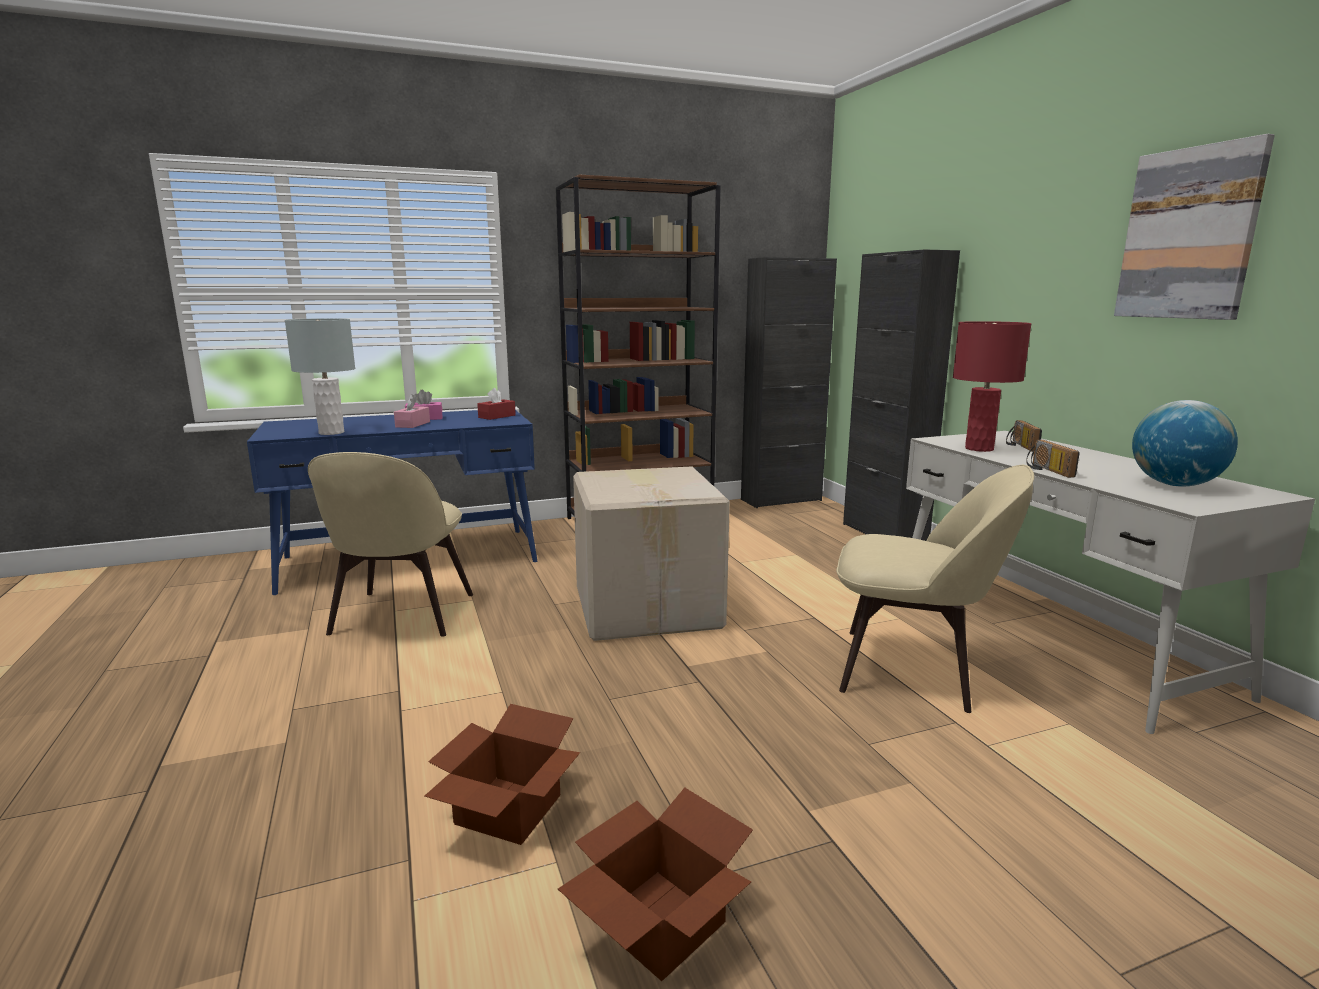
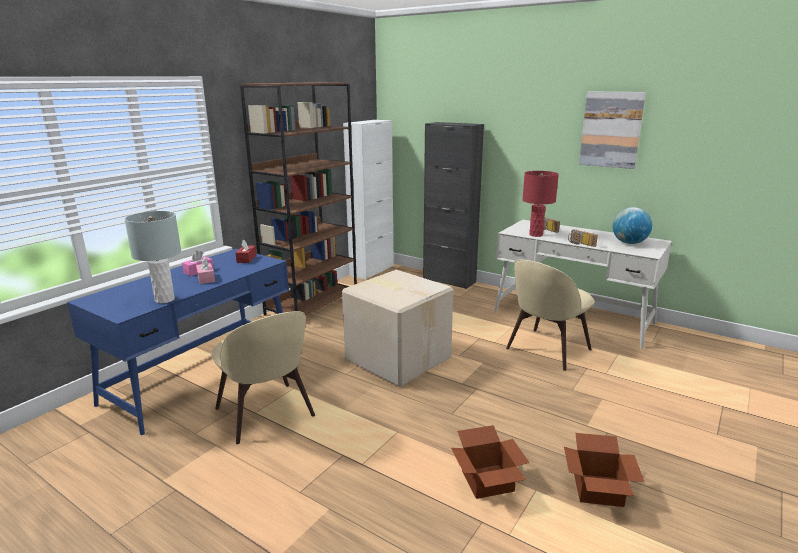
camera: 35 degrees left, 5 degrees up
black cabinet [741,257,837,508] -> white cabinet [343,120,394,280]
beige chair [836,465,1034,713] -> beige chair turned 150 degrees clockwise [506,260,595,371]

